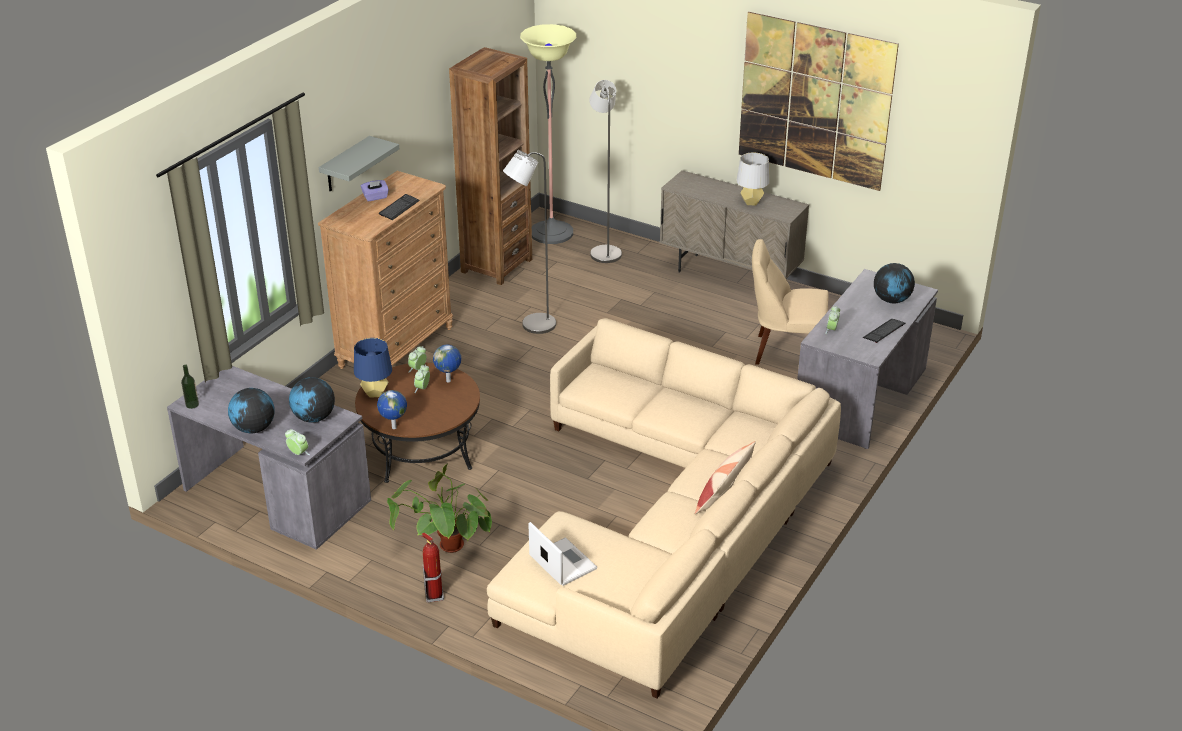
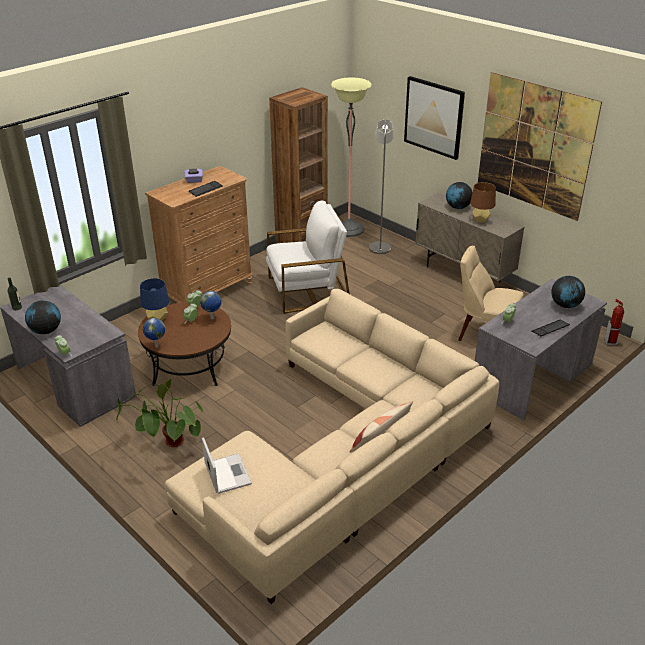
camera: 15 degrees right, 0 degrees up
globe [289,377,335,423] -> globe moved to [446,182,473,209]
grey shelf [319,136,399,192] -> none
fire extinguisher [422,532,444,603] -> fire extinguisher moved to [604,299,624,345]
grey floor lamp [503,150,556,334] -> white armchair [266,201,350,314]
grey table lamp [736,152,770,205] -> brown table lamp [470,182,496,223]
none -> picture [404,76,465,160]

